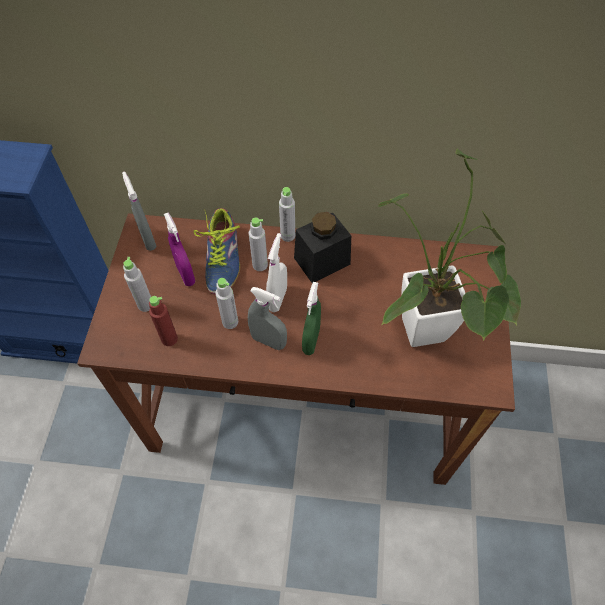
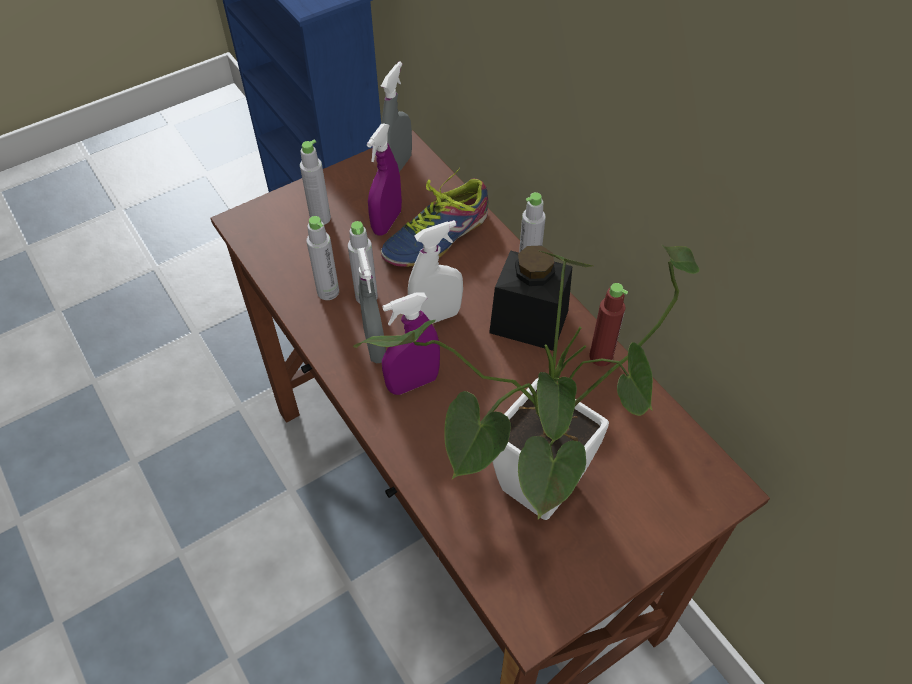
camera: 50 degrees right, 5 degrees down
red bottle [149,296,178,346] -> red bottle moved to [589,283,628,366]
grey bottle [249,217,268,271] -> grey bottle moved to [306,216,339,300]
green spray bottle [302,282,321,355] -> purple spray bottle [382,292,440,395]

